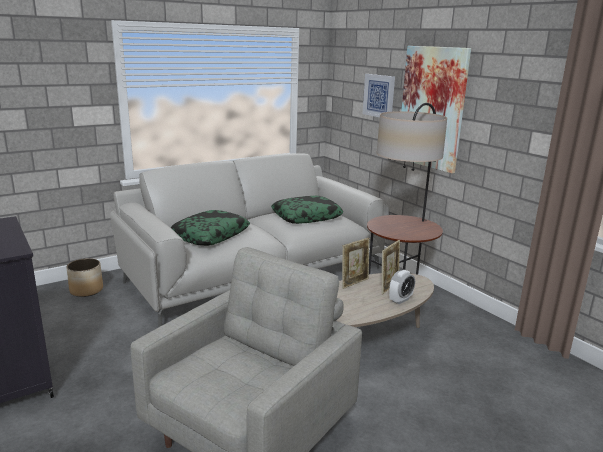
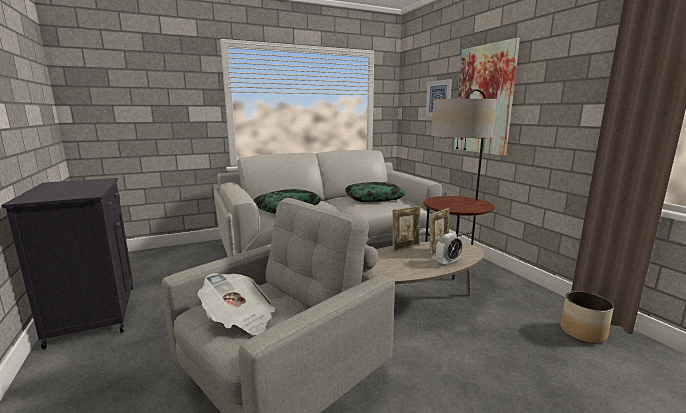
camera: 10 degrees right, 5 degrees down
planter [66,258,103,297] -> planter moved to [560,291,614,344]
none -> newspaper [198,273,275,336]

